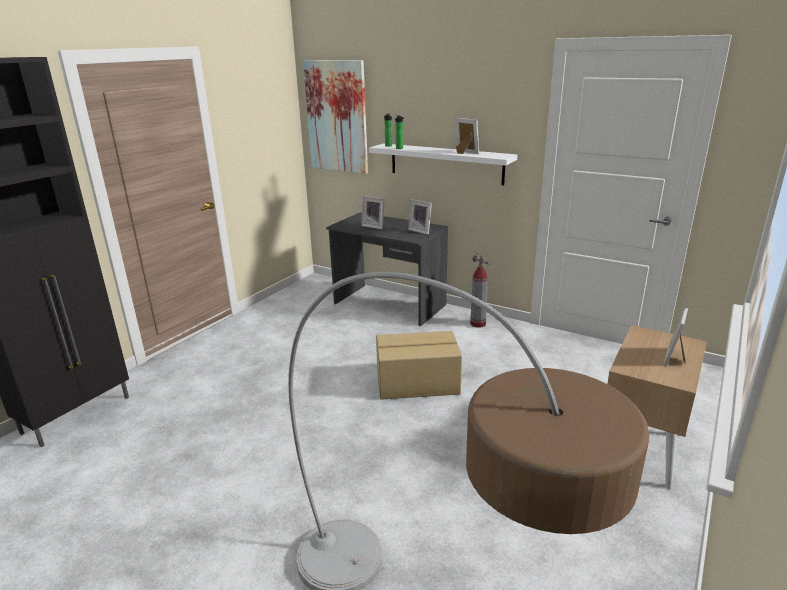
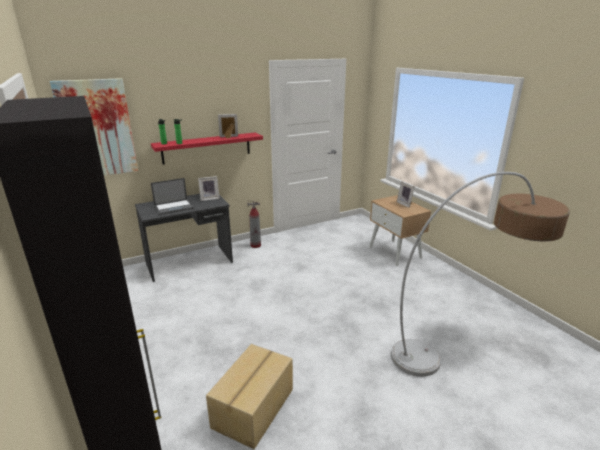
camera: 60 degrees left, 0 degrees up
picture frame [361,196,384,229] -> laptop [151,178,194,215]
white shelf [369,143,518,185] -> red shelf [151,132,263,165]
cardboard box [376,331,462,400] -> cardboard box moved to [206,344,293,449]

